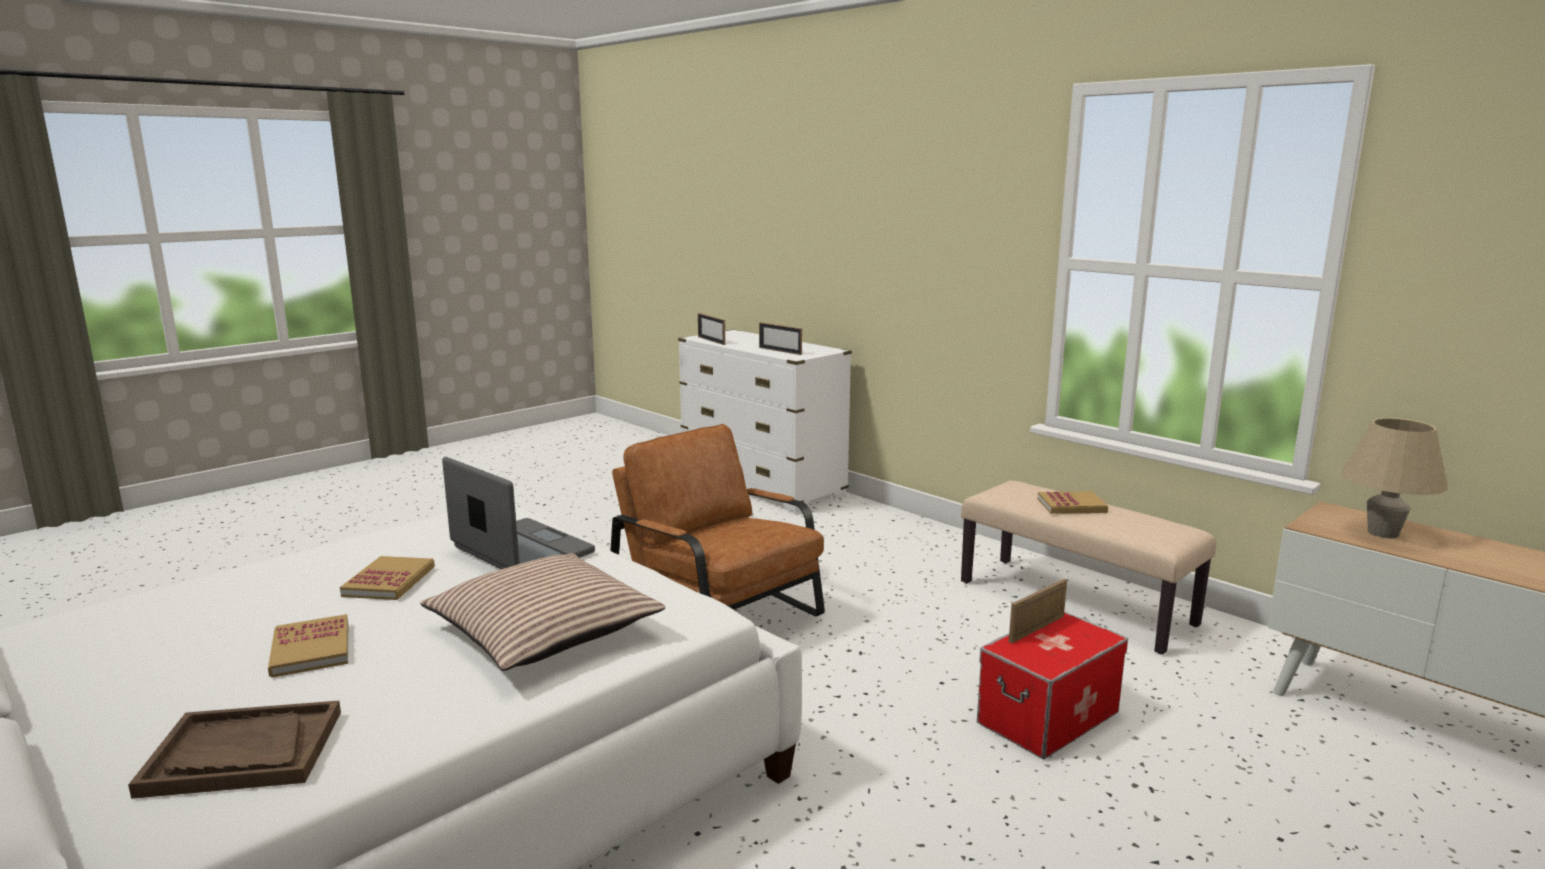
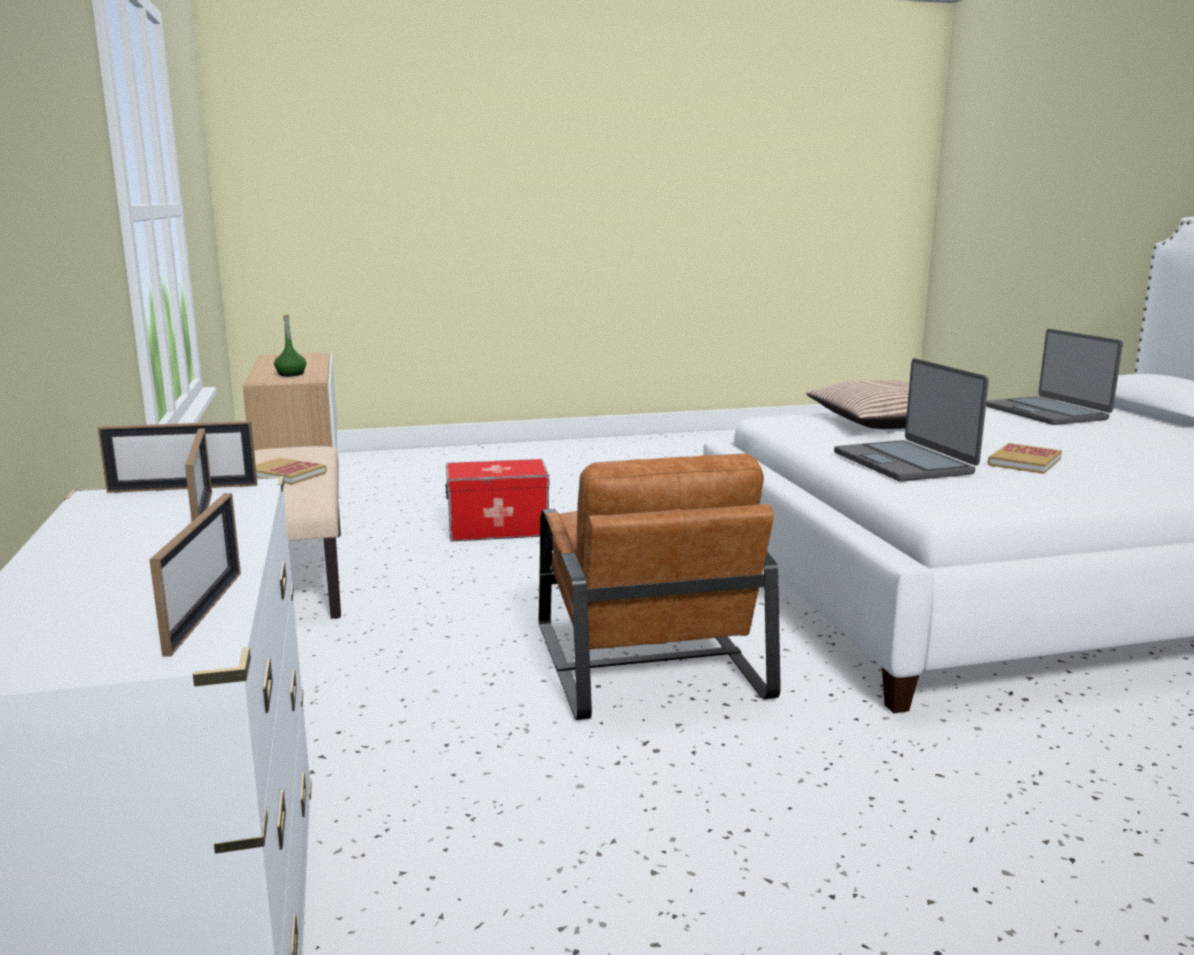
camera: 150 degrees left, 0 degrees up
brown tray [128,701,341,799] -> laptop [986,329,1123,425]
book [268,614,348,678] -> none
picture frame [1009,579,1067,644] -> picture frame moved to [98,421,257,493]
beige table lamp [1341,418,1448,538] -> green bottle [274,315,306,376]

